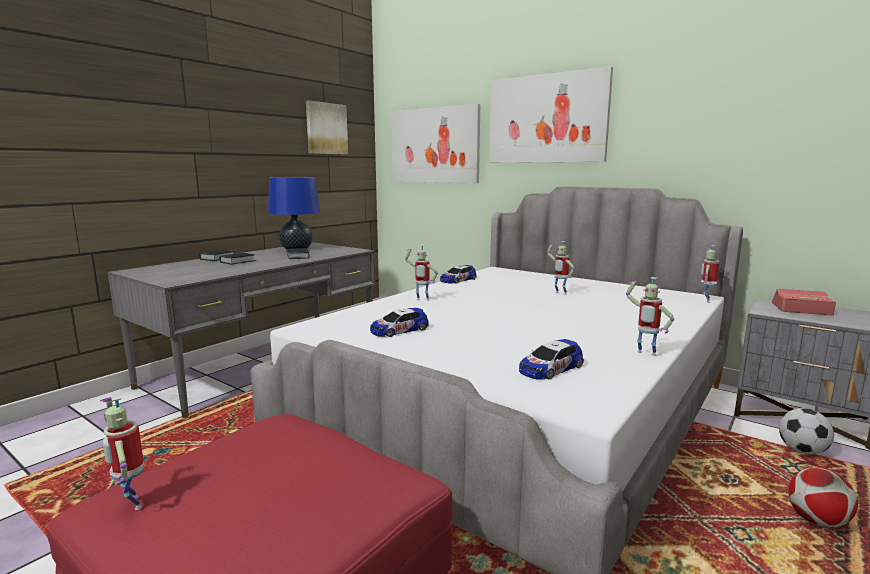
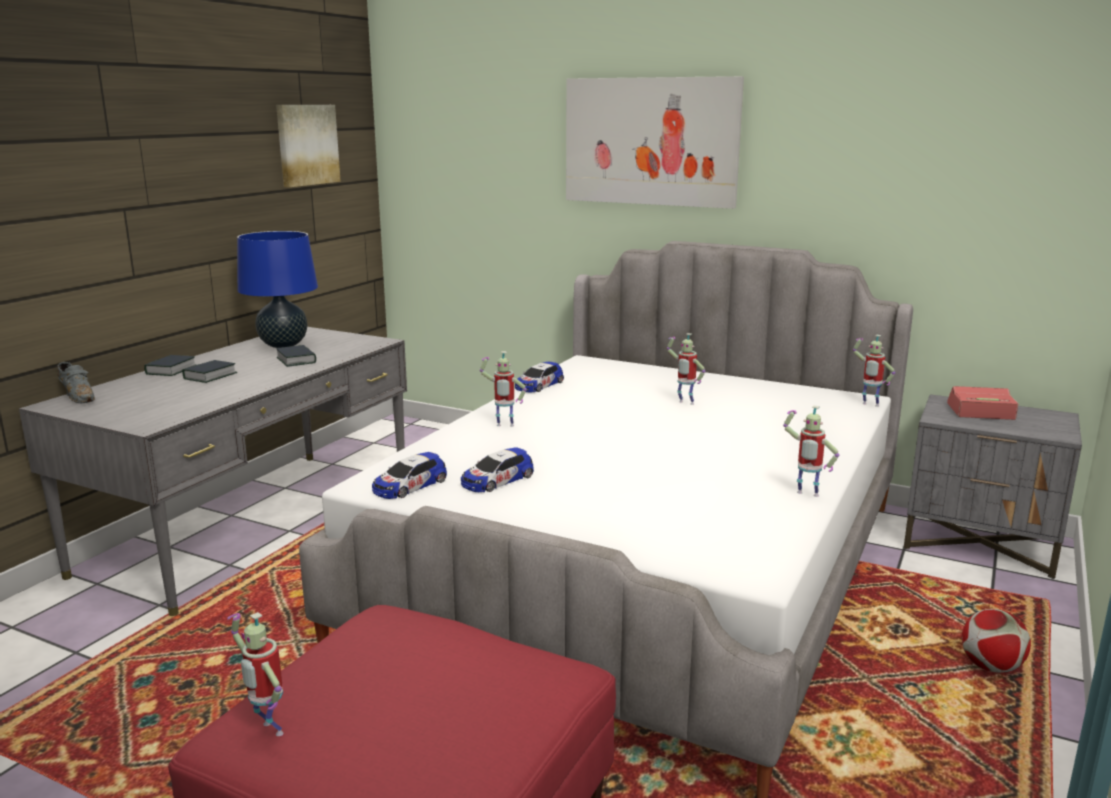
camera: 10 degrees left, 5 degrees up
picture [391,104,480,183] -> none
toy car [519,339,584,380] -> toy car moved to [372,452,447,499]
toy robot [701,245,719,303] -> toy robot turned 75 degrees counterclockwise [853,335,895,407]
football [779,408,834,455] -> none
none -> grey shoe [58,362,95,403]

